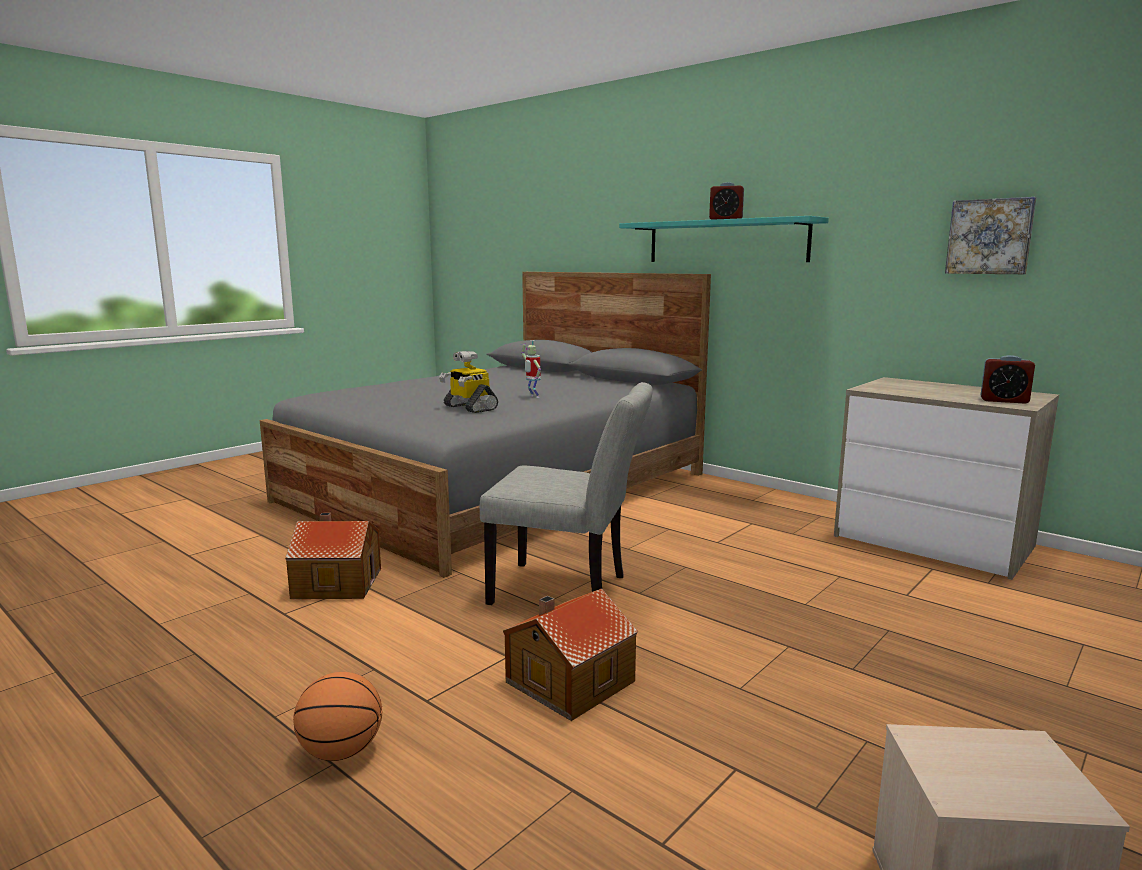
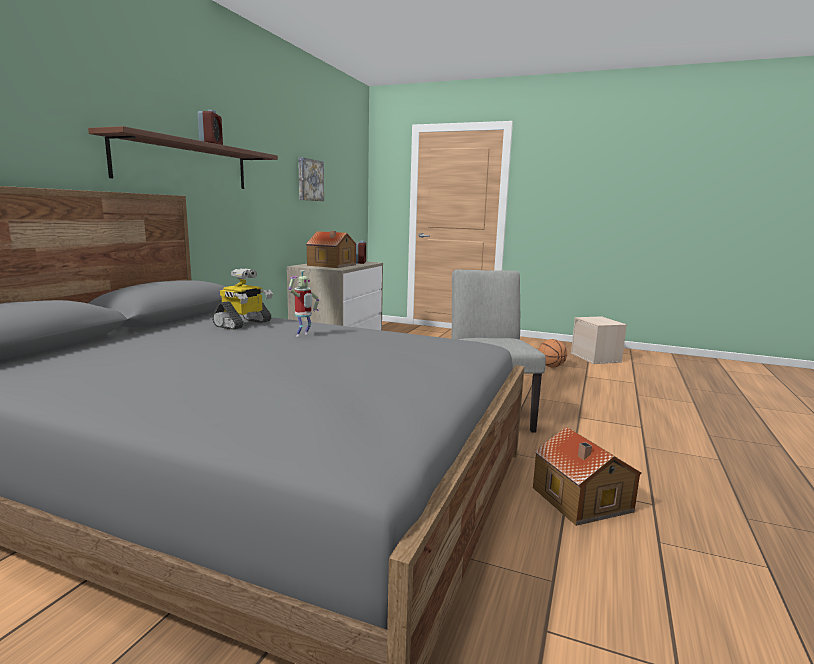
camera: 110 degrees left, 0 degrees up
basketball [293,672,382,761] -> basketball moved to [538,339,567,368]
toy robot [439,351,498,413] -> toy robot moved to [212,269,273,330]
toy house [503,589,638,721] -> toy house moved to [306,231,356,268]
turquoise shelf [619,216,829,262] -> brown shelf [88,126,278,189]

